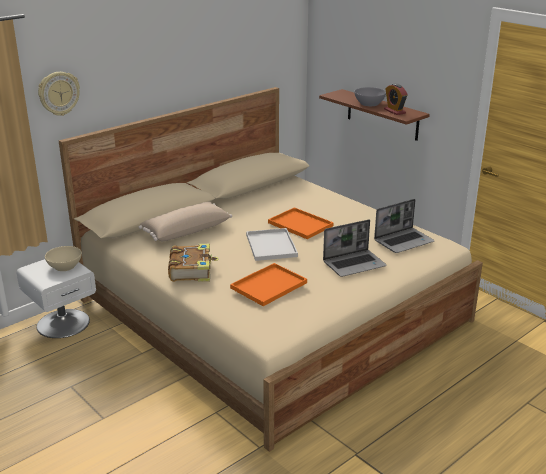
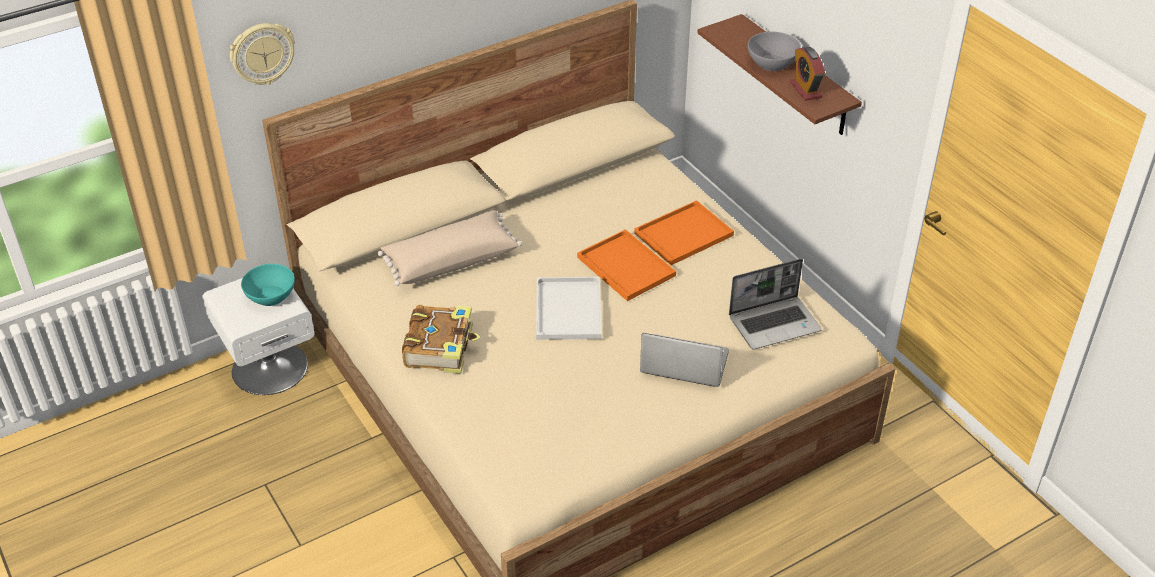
camera: 10 degrees right, 15 degrees up
beige bowl [45,246,82,271] -> turquoise bowl [241,264,295,306]
orange tray [230,263,307,306] -> orange tray moved to [634,200,734,265]
laptop [323,219,387,277] -> laptop turned 150 degrees counterclockwise [640,333,729,387]

